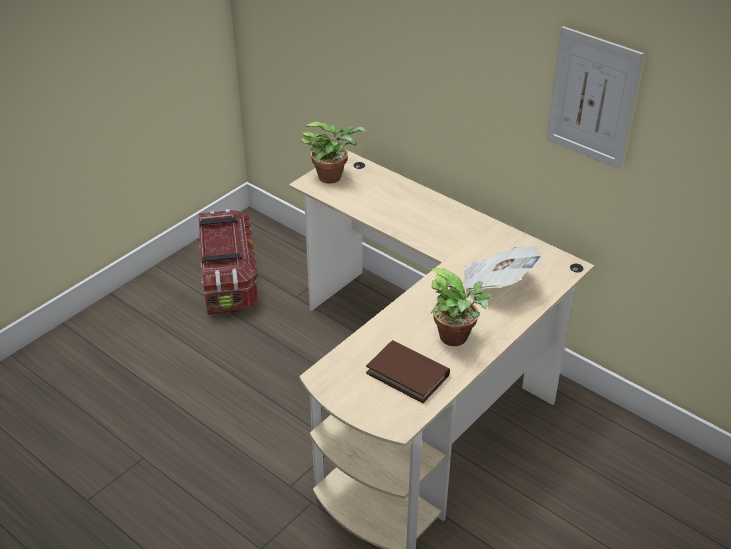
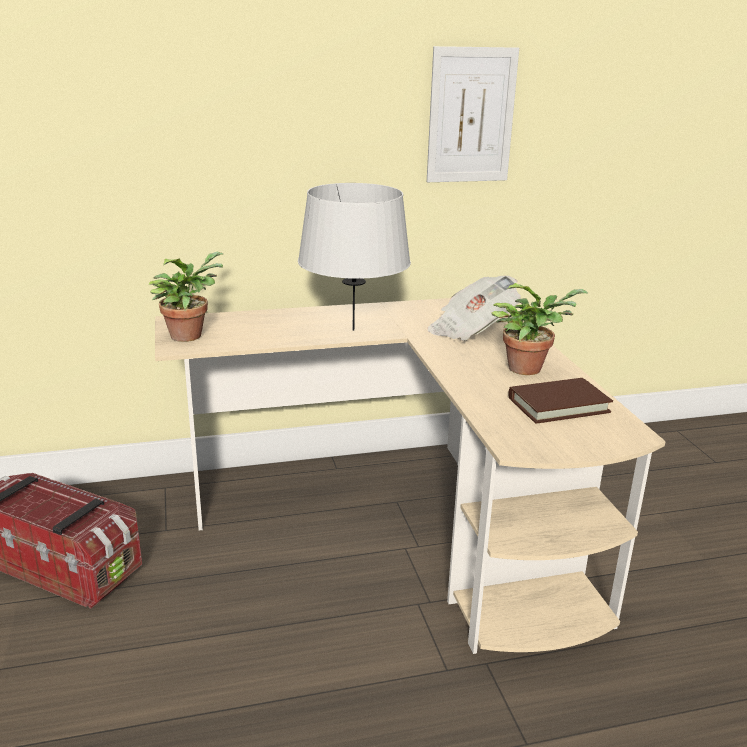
camera: 55 degrees left, 15 degrees down
none -> grey table lamp [298,183,411,331]

